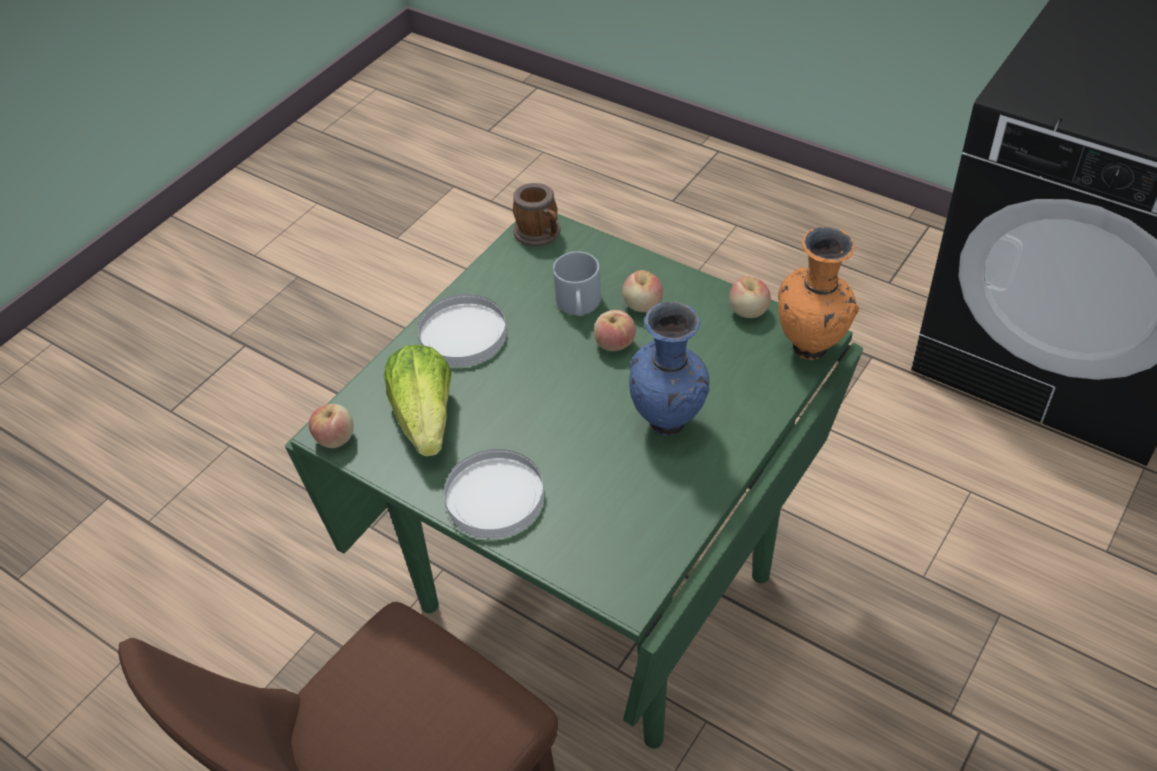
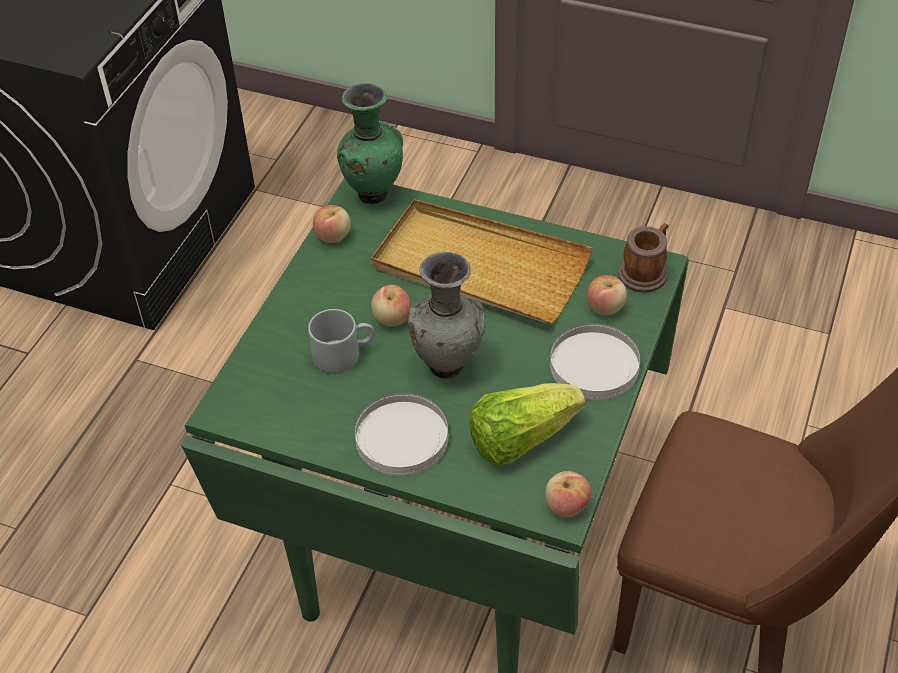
camera: 105 degrees left, 0 degrees up
mug [513,183,561,246] -> mug moved to [618,223,668,293]
apple [622,270,663,312] -> apple moved to [586,275,627,315]
blue vase [629,302,710,436] -> beige tray [371,200,592,324]
orange vase [778,226,859,360] -> green vase [337,83,403,204]
none -> grey vase [408,252,486,379]

